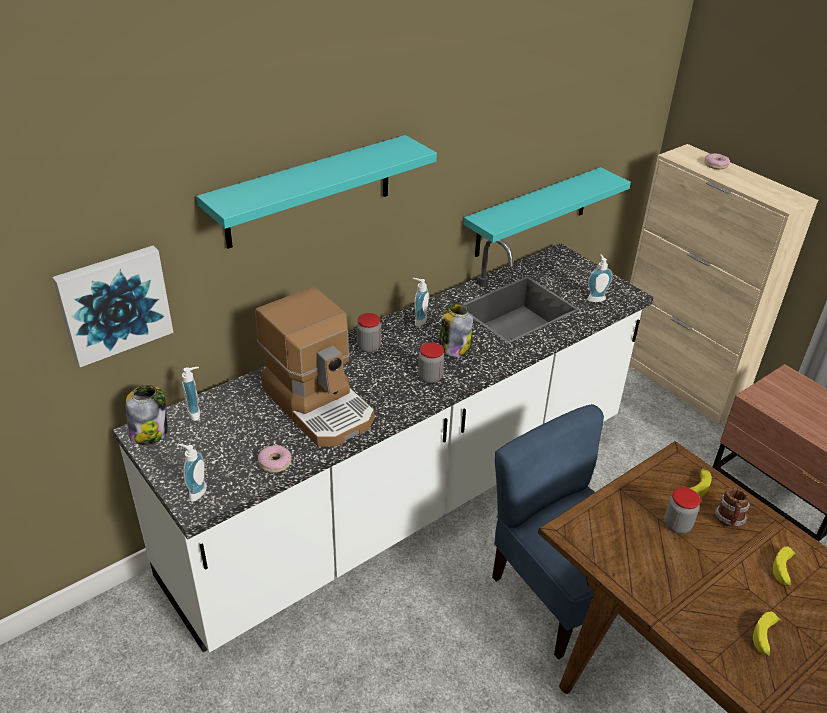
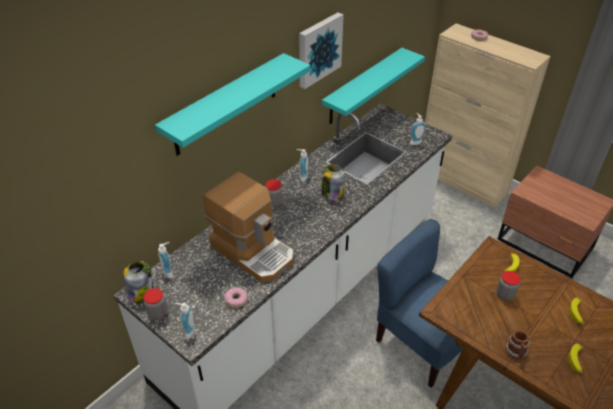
camera: 10 degrees left, 5 degrees up
picture [52,246,173,367] -> picture moved to [299,12,344,89]
jar [418,342,444,384] -> jar moved to [143,288,167,320]
mug [715,488,750,528] -> mug moved to [506,330,530,359]

